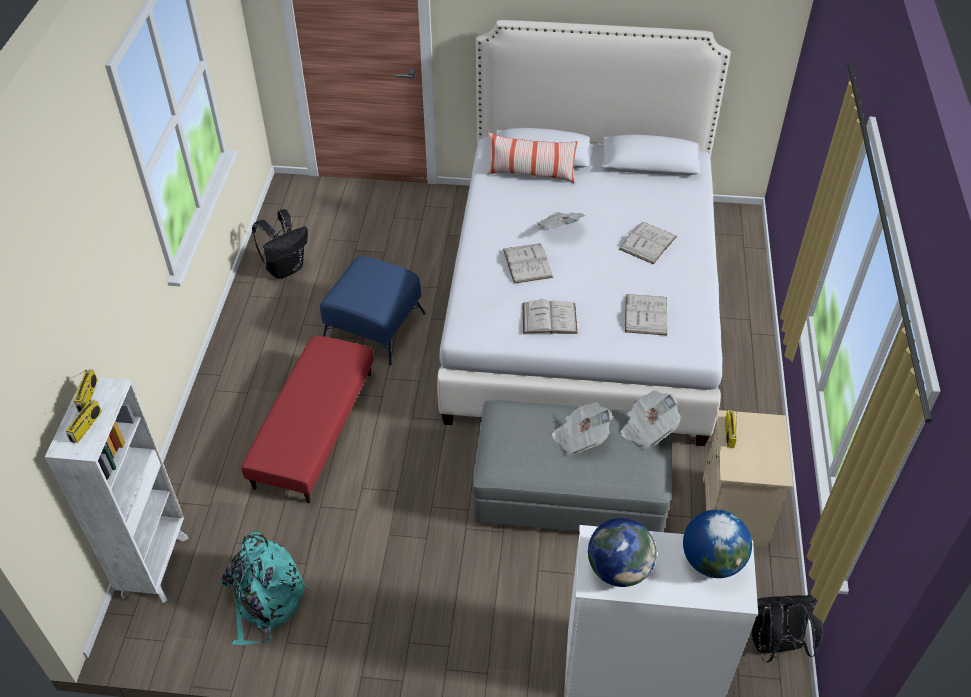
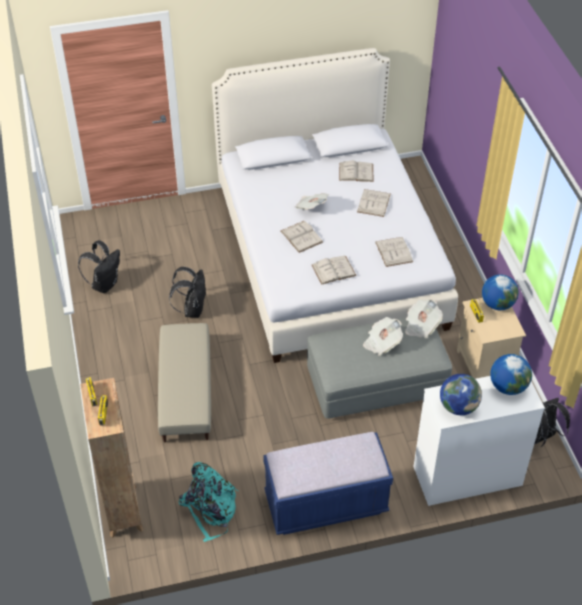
camera: 20 degrees left, 0 degrees up
white bookcase [45,377,189,603] -> brown bookcase [80,378,144,538]
red ottoman [241,335,374,503] -> beige ottoman [158,323,211,442]
blue ottoman [320,256,426,365] -> black backpack [169,267,206,318]
pillow [487,132,578,183] -> none
none -> blue bench [263,432,393,535]
none -> white book [339,161,373,182]
none -> globe [482,274,519,310]

